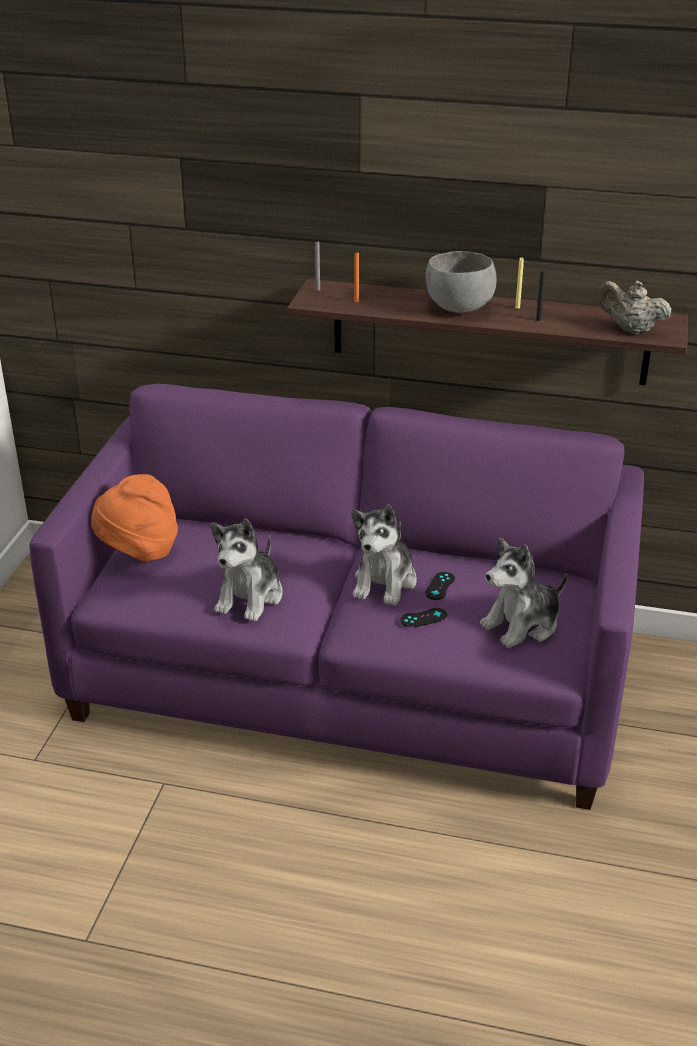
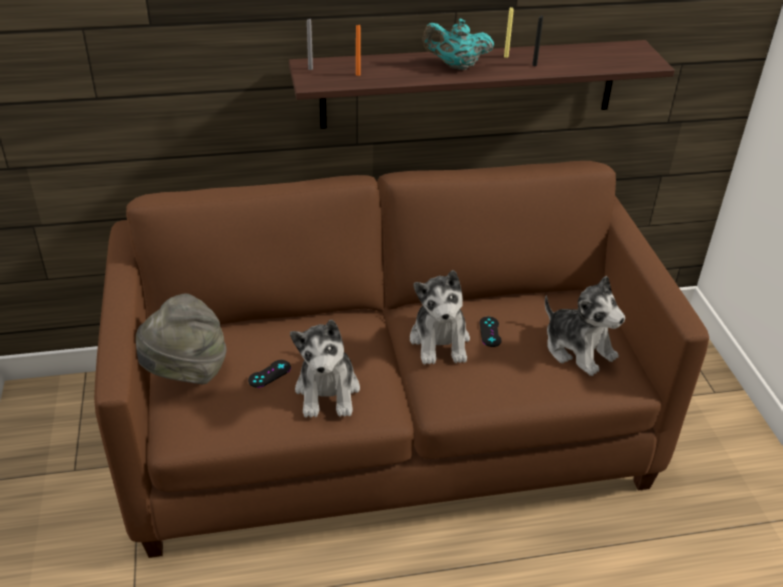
camera: 25 degrees left, 5 degrees up
purple sofa [29,384,644,810] -> brown sofa [94,161,709,558]
orange hat [91,474,178,562] -> grey hat [136,294,226,384]
black game controller [400,608,447,628] -> black game controller moved to [248,360,291,388]
grey bowl [426,251,497,313] -> turquoise teapot [422,19,494,70]
plush toy [480,538,568,648] -> plush toy turned 75 degrees counterclockwise [545,276,625,376]
beige teapot [598,281,672,334] -> none

